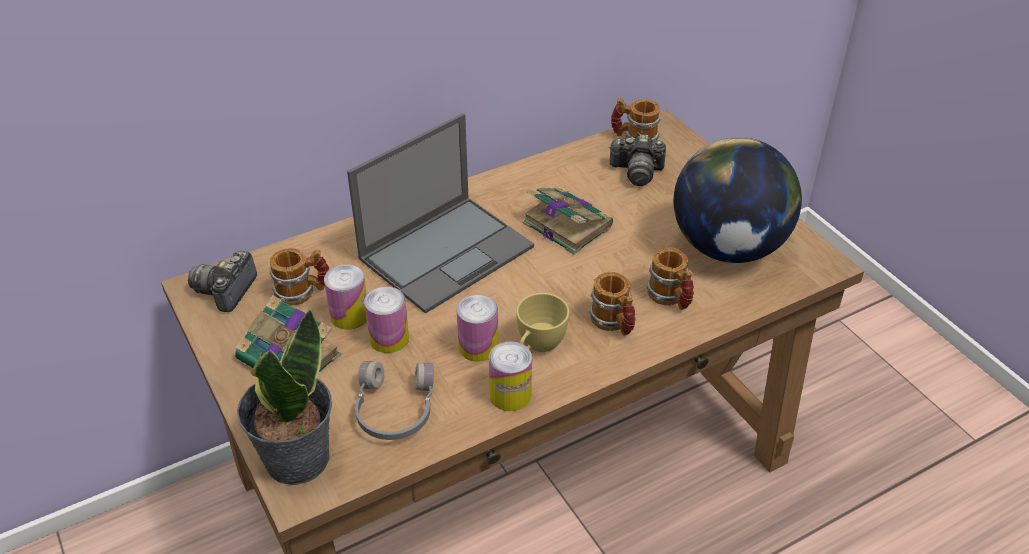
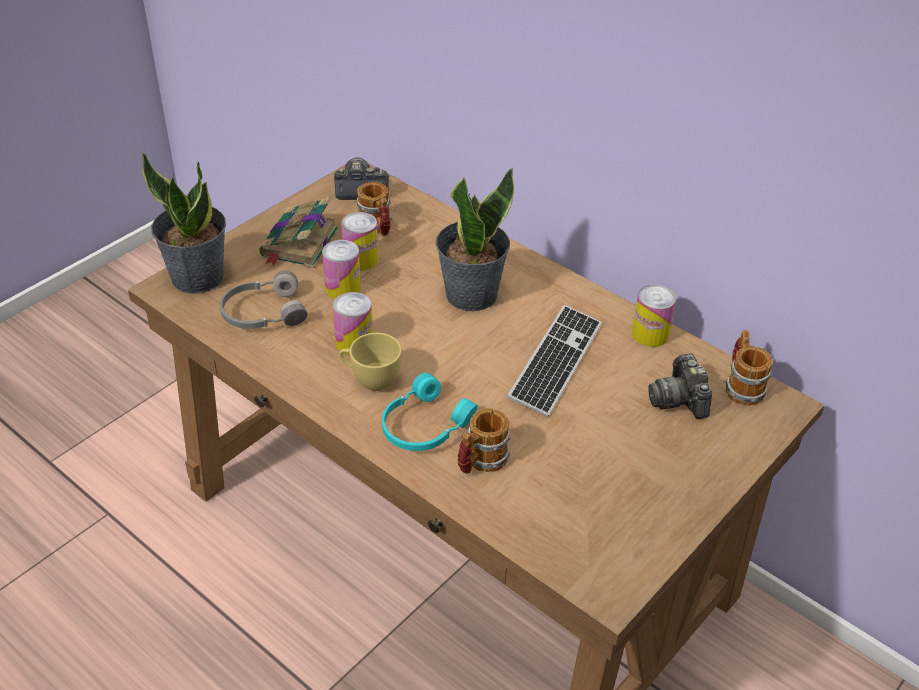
camera: 70 degrees right, 0 degrees up
laptop [347,113,534,314] -> potted plant [435,168,514,311]
can [489,341,532,411] -> can moved to [632,284,676,347]
book [522,187,613,255] -> keyboard [507,305,602,417]
mug [589,272,636,336] -> turquoise headphones [382,373,478,451]
globe [673,137,802,263] -> none

